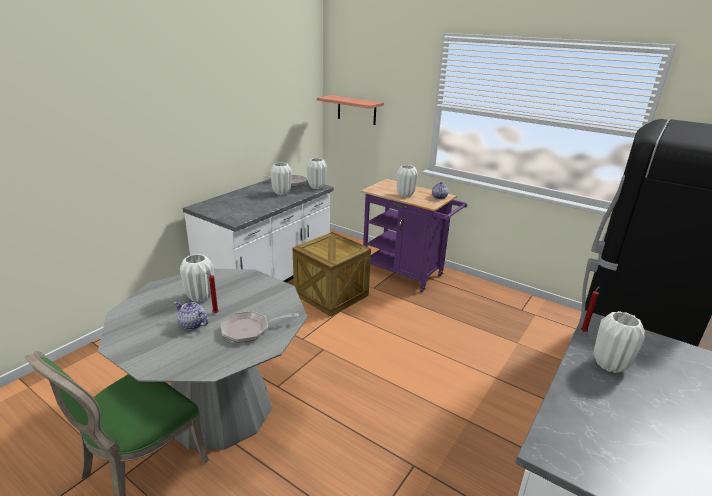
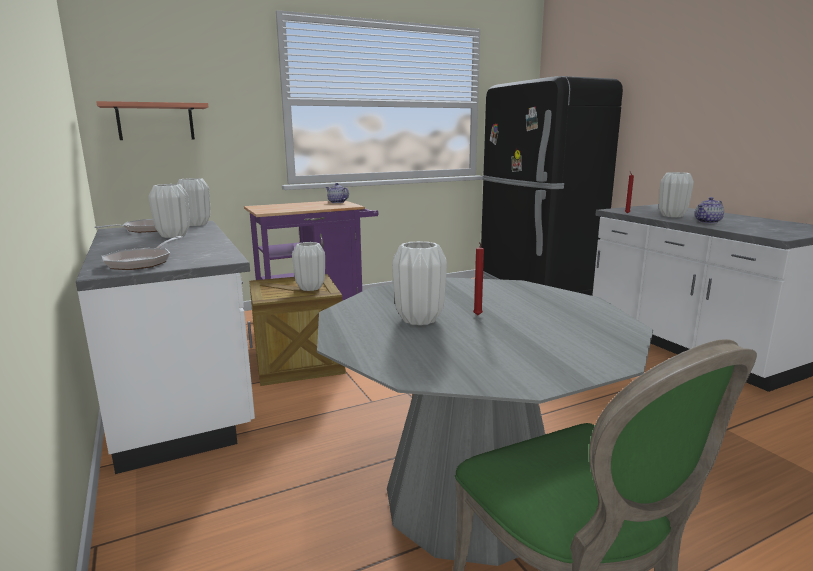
camera: 60 degrees left, 10 degrees down
teapot [174,301,209,330] -> teapot moved to [695,197,724,223]
frying pan [221,311,299,343] -> frying pan moved to [102,236,183,270]
white vase [397,165,417,197] -> white vase moved to [292,242,325,291]

